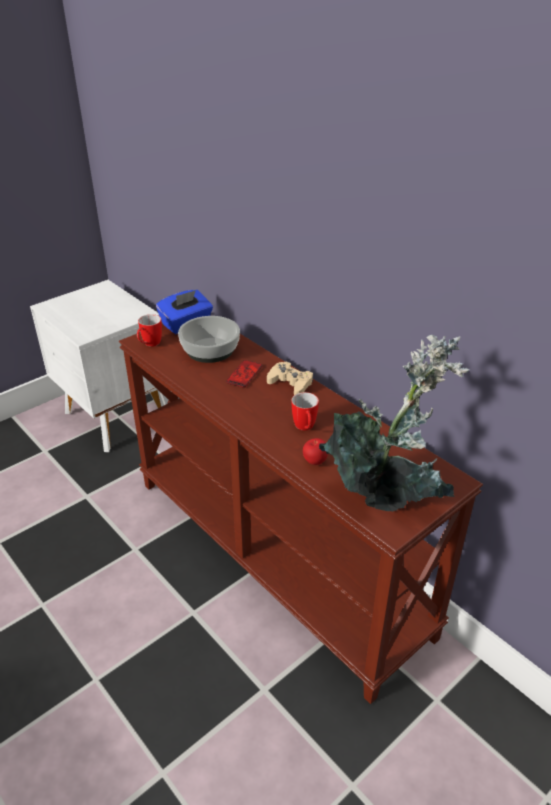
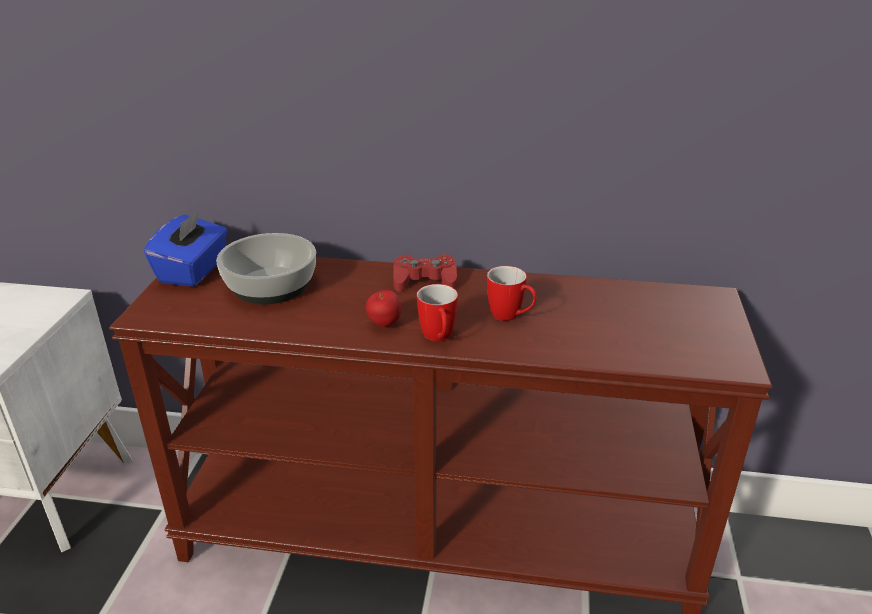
camera: 40 degrees left, 5 degrees down
mug [137,314,162,347] -> mug moved to [417,284,458,342]
phone [226,360,262,388] -> none
beige game controller [267,362,313,395] -> red game controller [393,254,457,291]
apple [303,438,328,465] -> apple moved to [366,290,402,327]
potted plant [319,335,470,512] -> none

